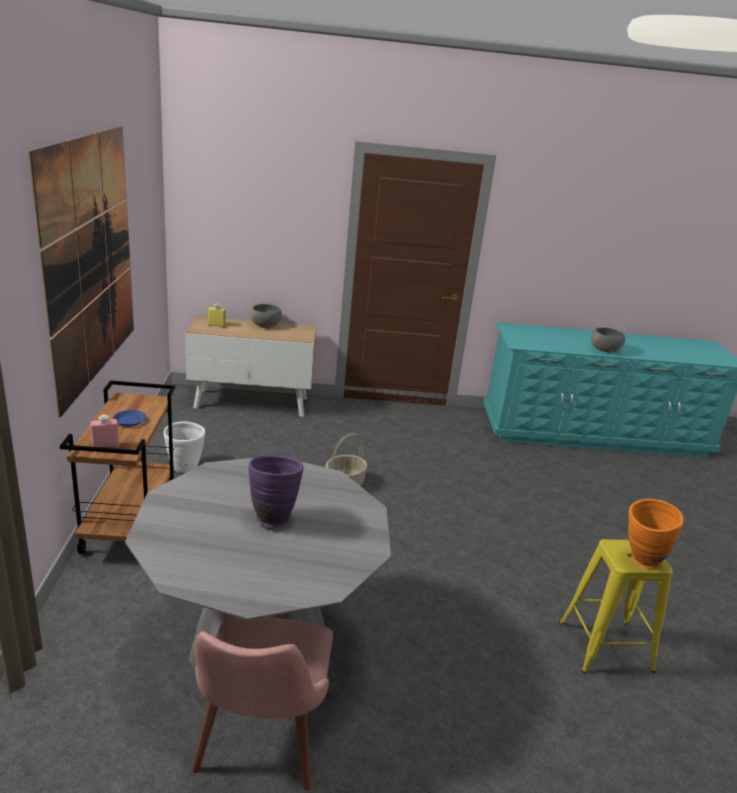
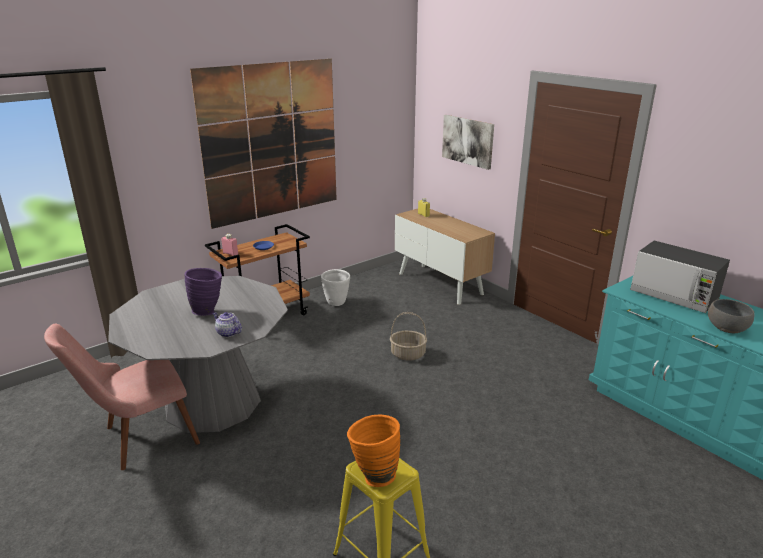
camera: 55 degrees right, 0 degrees up
grey bowl [250,304,281,328] -> none
none -> teapot [213,312,242,337]
none -> picture [442,115,494,170]
none -> microwave [630,241,730,313]

